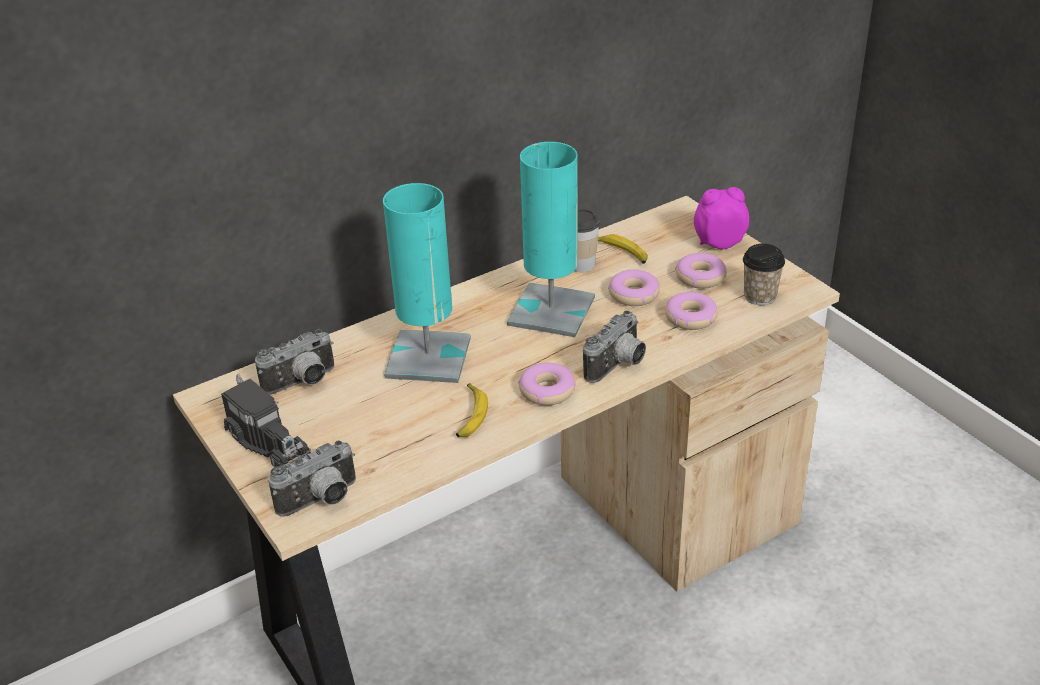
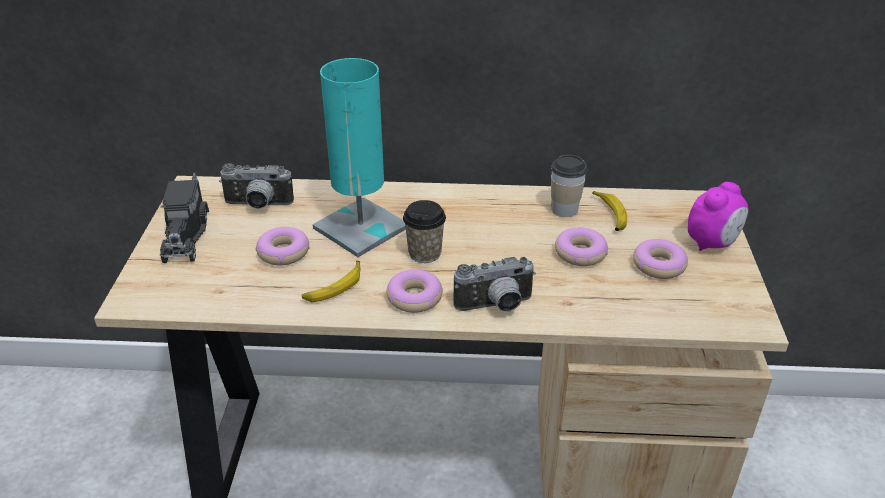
camera: 35 degrees right, 0 degrees up
camera [268,440,356,517] -> none
turquoise table lamp [507,142,595,337] -> none
donut [665,292,718,330] -> donut moved to [256,227,310,266]
alarm clock [694,187,749,249] -> alarm clock turned 105 degrees clockwise [688,182,748,251]
cup [743,244,785,305] -> cup moved to [403,200,446,263]

